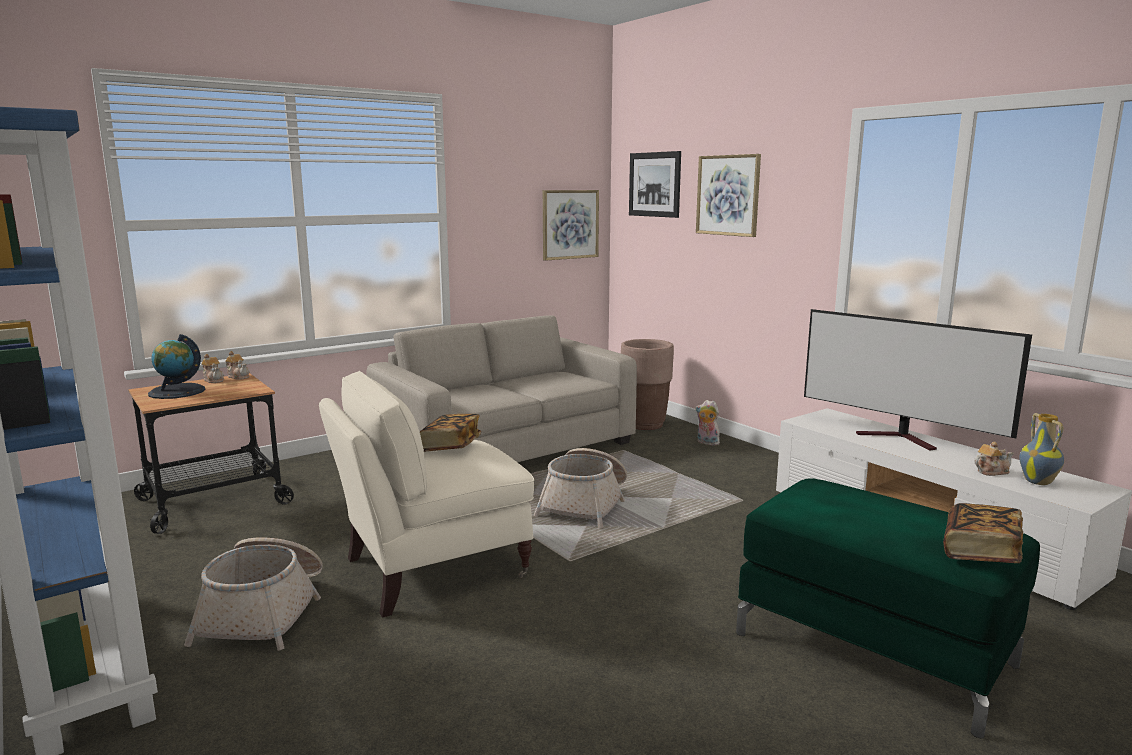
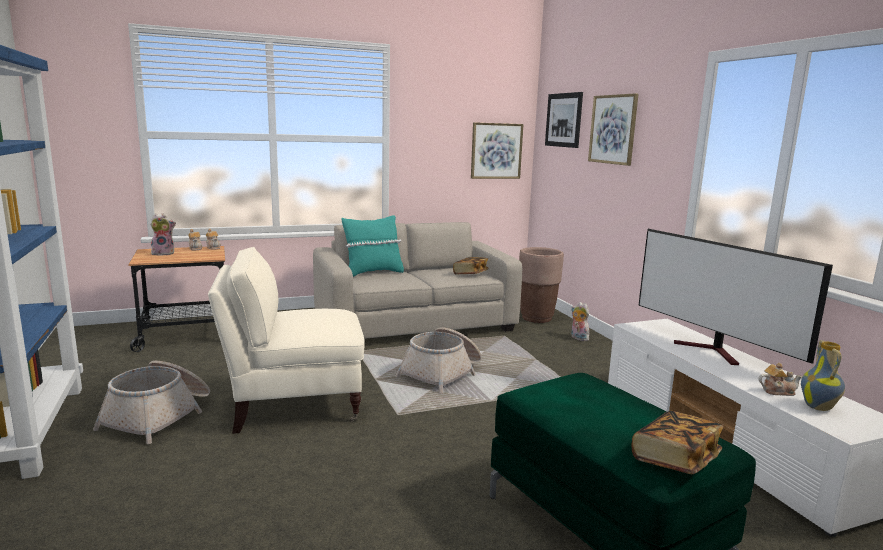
camera: 15 degrees right, 0 degrees up
globe [148,334,206,399] -> plush toy [150,213,176,256]
book [420,414,481,452] -> book moved to [453,257,488,274]
none -> turquoise pillow [342,215,404,277]

